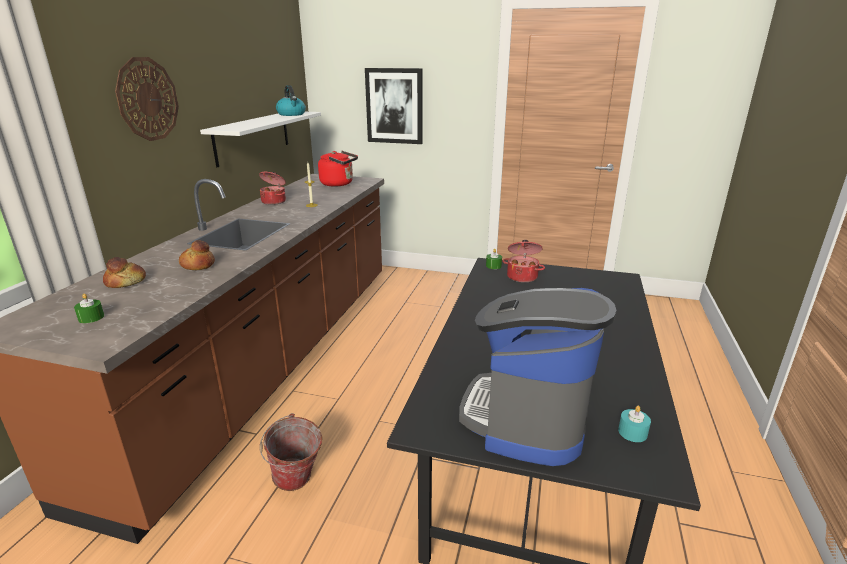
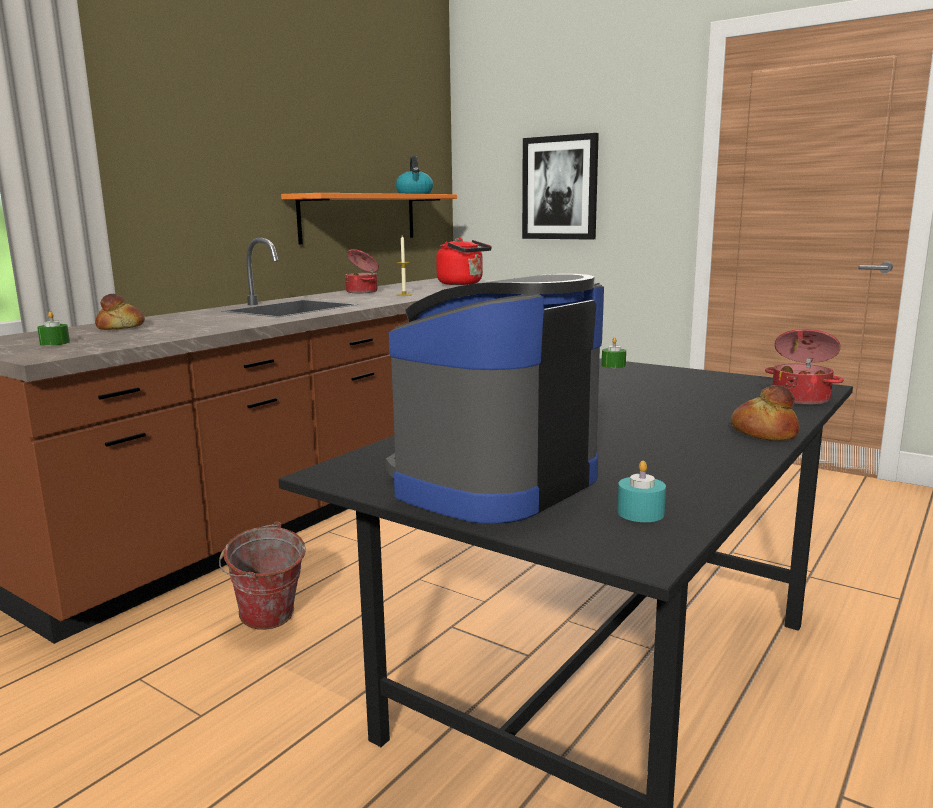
camera: 20 degrees right, 10 degrees down
wall clock [115,57,179,141] -> none
bread [179,240,215,270] -> bread moved to [730,385,799,441]
white shelf [200,112,321,167] -> orange shelf [281,193,457,244]
cooking pot [503,240,545,283] -> cooking pot moved to [765,329,844,405]

